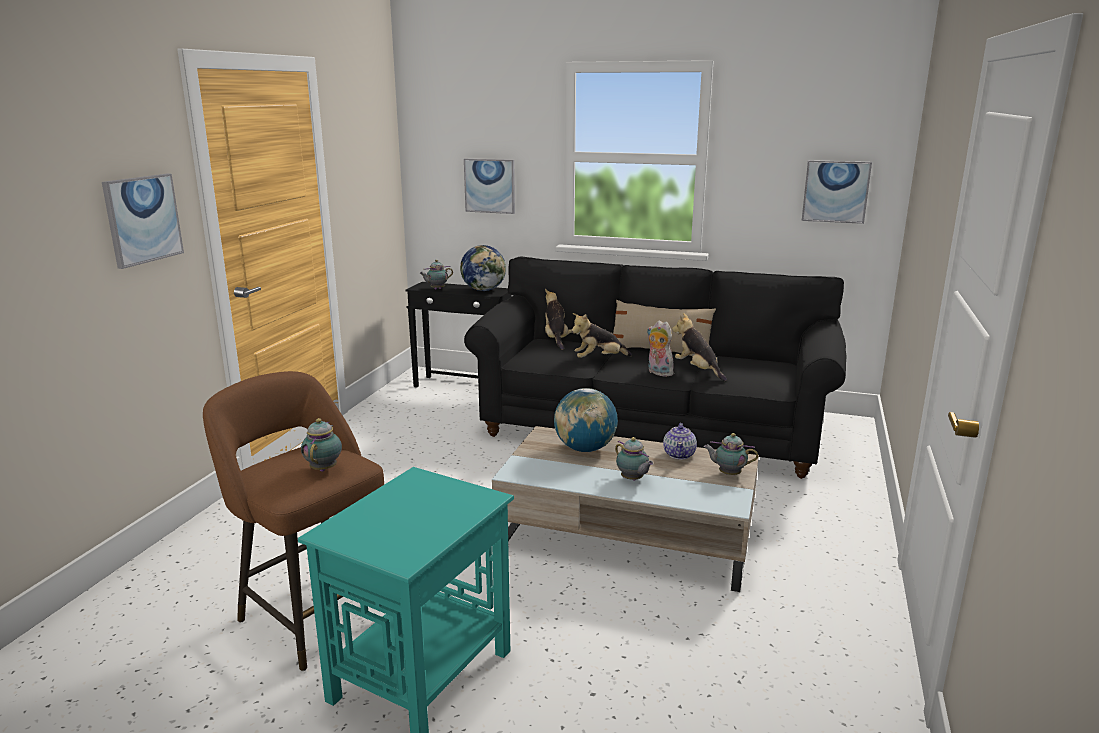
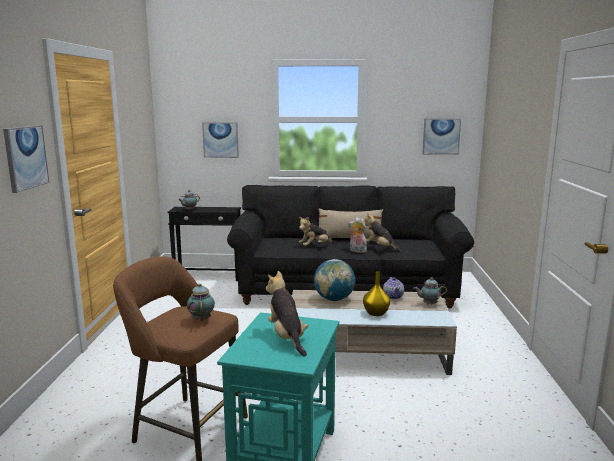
camera: 15 degrees left, 5 degrees down
globe [460,245,506,291] -> none
plush toy [545,289,572,350] -> plush toy moved to [266,271,309,356]
teapot [615,437,654,481] -> yellow vase [363,271,390,316]

